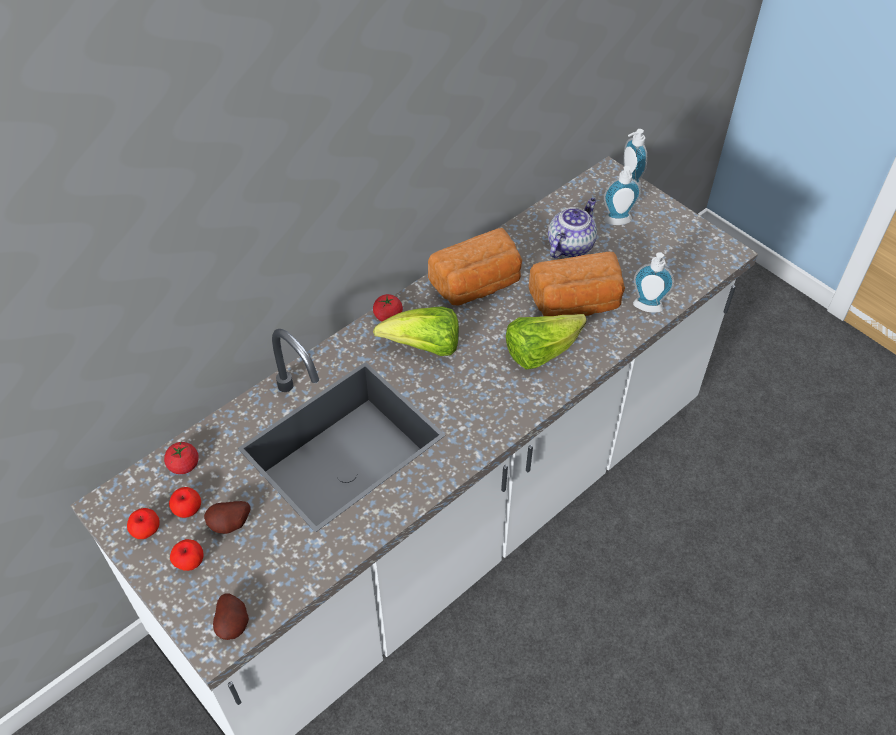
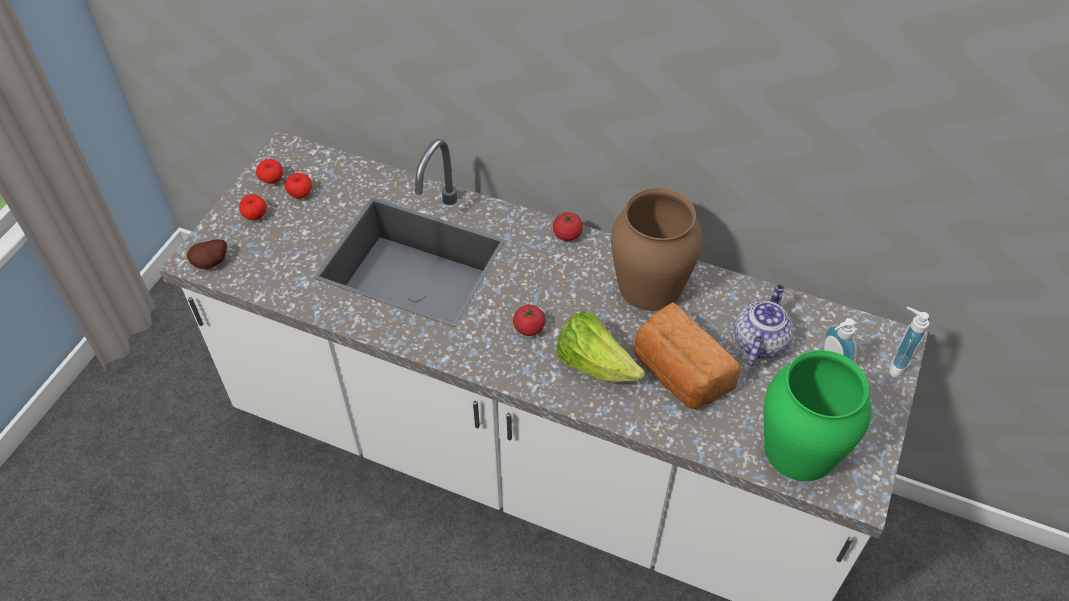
camera: 65 degrees right, 0 degrees up
tomato [164,442,199,474] -> tomato moved to [513,305,546,336]
potato [204,501,251,534] -> none
lettuce [373,307,459,356] -> none
bread [428,228,522,306] -> brown vase [611,188,702,311]
teapot [548,198,597,258] -> teapot turned 75 degrees counterclockwise [734,285,794,366]
soap dispenser [633,252,674,313] -> none
none -> green vase [764,350,871,481]

